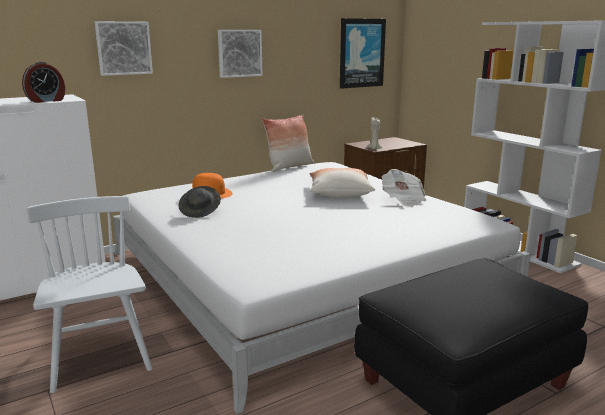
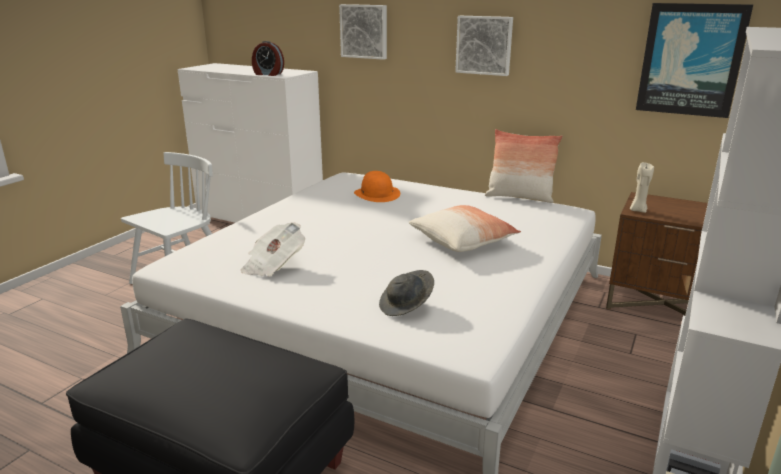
camera: 60 degrees right, 5 degrees up
grey hat [178,186,221,218] -> grey hat moved to [379,270,434,316]
newspaper [382,169,426,208] -> newspaper moved to [241,222,305,277]

